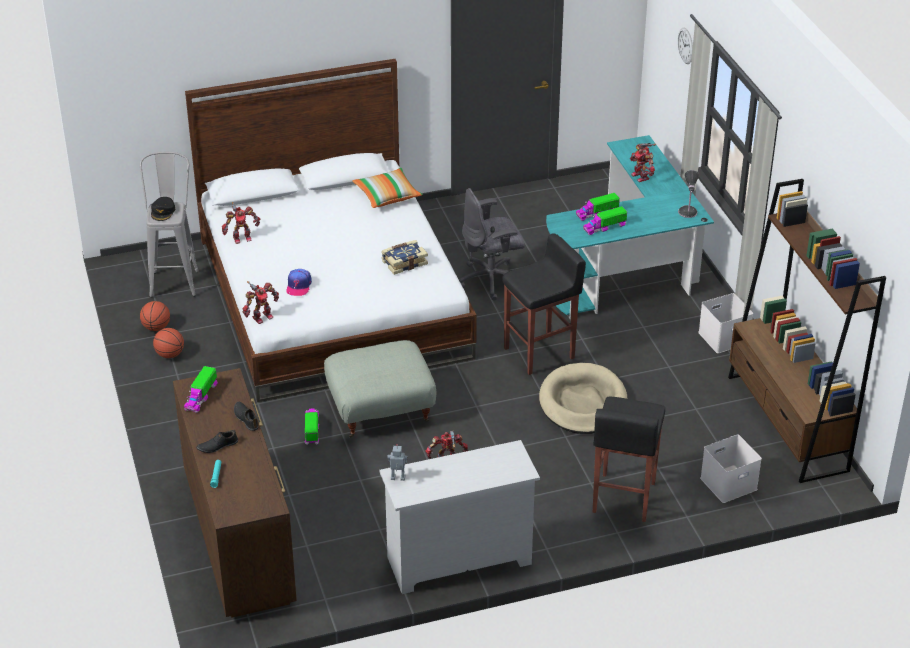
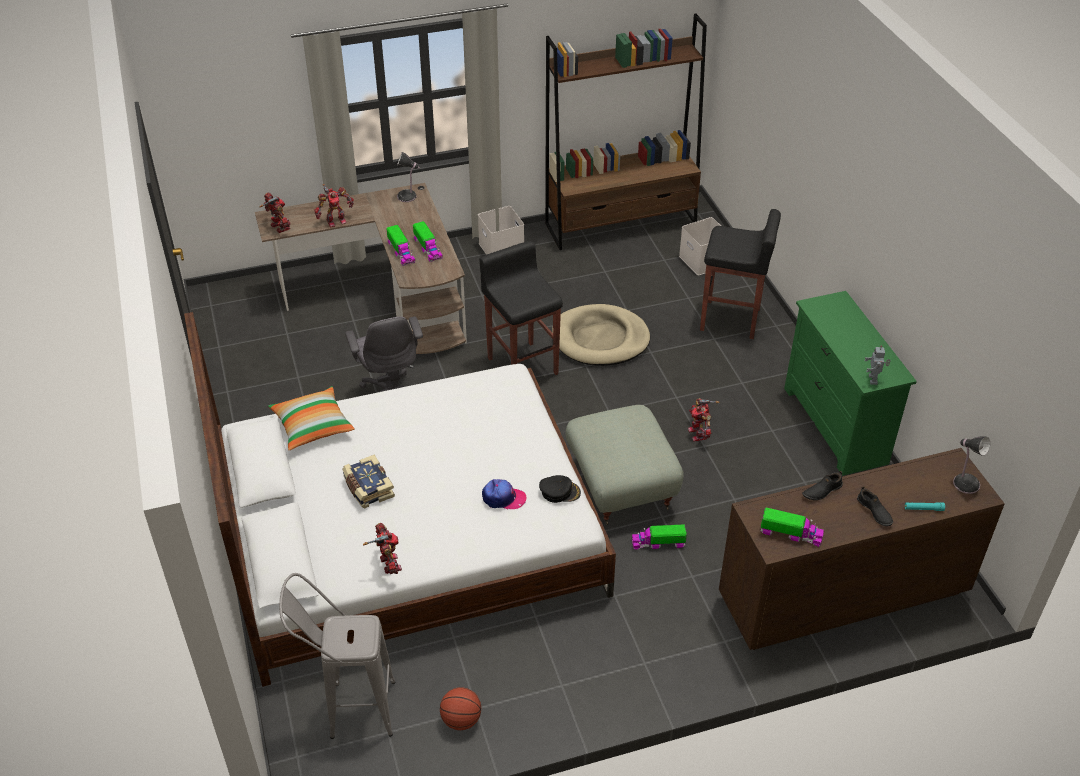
camera: 90 degrees left, 5 degrees up
black cap [151,197,175,221] -> black cap moved to [539,475,581,503]
basketball [153,328,184,358] -> none
toy robot [242,281,279,324] -> toy robot moved to [259,192,291,233]
white dresser [380,440,540,594] -> green dresser [784,291,917,476]
book [381,240,428,275] -> book moved to [342,454,395,509]
turquoise desk [546,135,714,319] -> brown desk [255,183,467,354]
wall clock [678,27,693,64] -> none
none -> table lamp [953,436,990,494]

